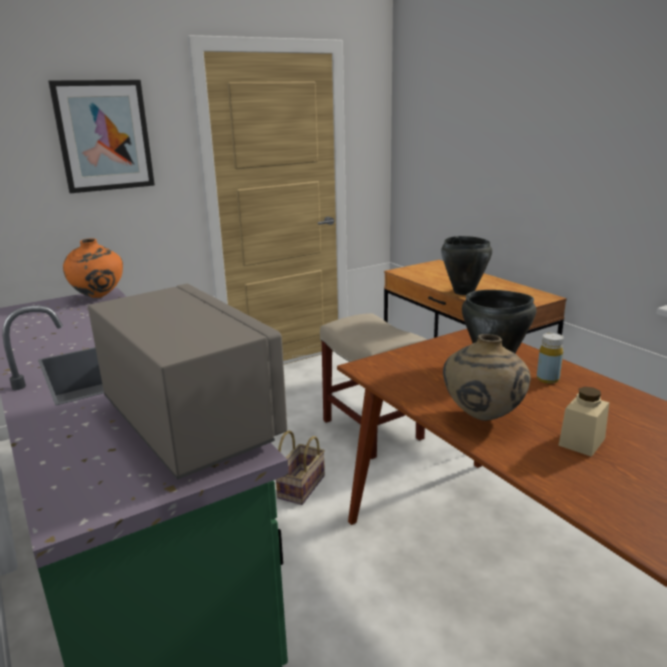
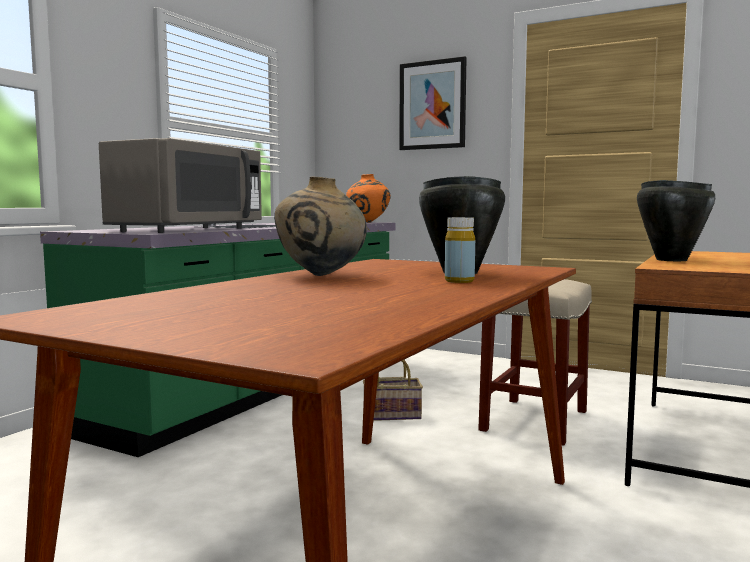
camera: 60 degrees right, 15 degrees down
beige jar [558,387,609,457] -> none

